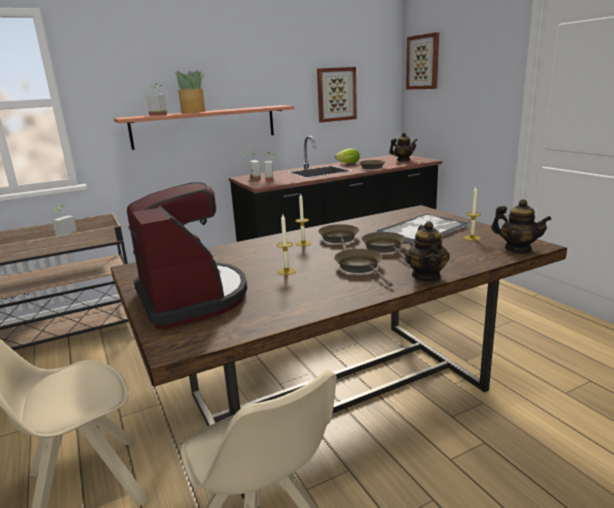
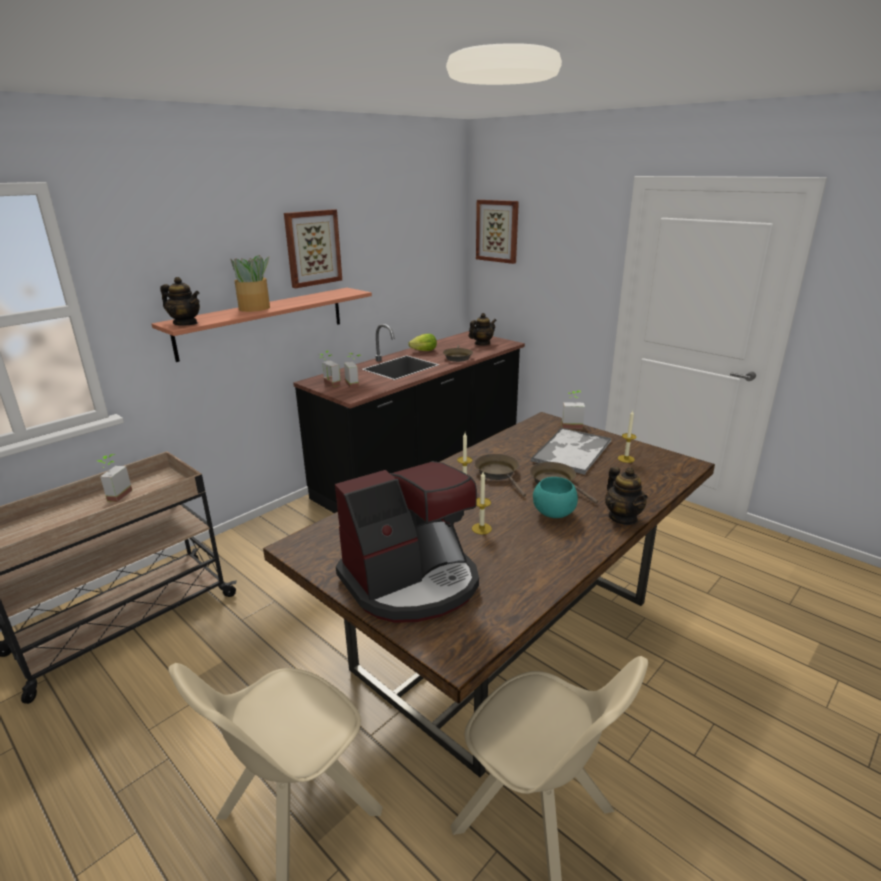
camera: 20 degrees left, 5 degrees up
coffee machine [127,182,247,329] -> coffee machine turned 105 degrees clockwise [335,461,479,623]
potted plant [146,83,167,116] -> potted plant moved to [562,390,585,429]
picture [317,67,357,122] -> picture moved to [284,209,342,288]
brown frying pan [334,249,393,287] -> turquoise bowl [533,477,578,518]
teapot [491,199,552,252] -> teapot moved to [160,277,200,325]

